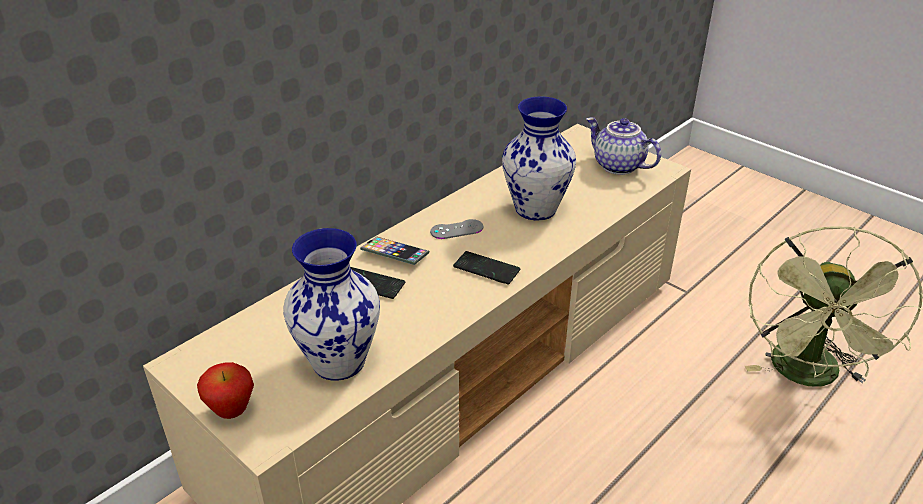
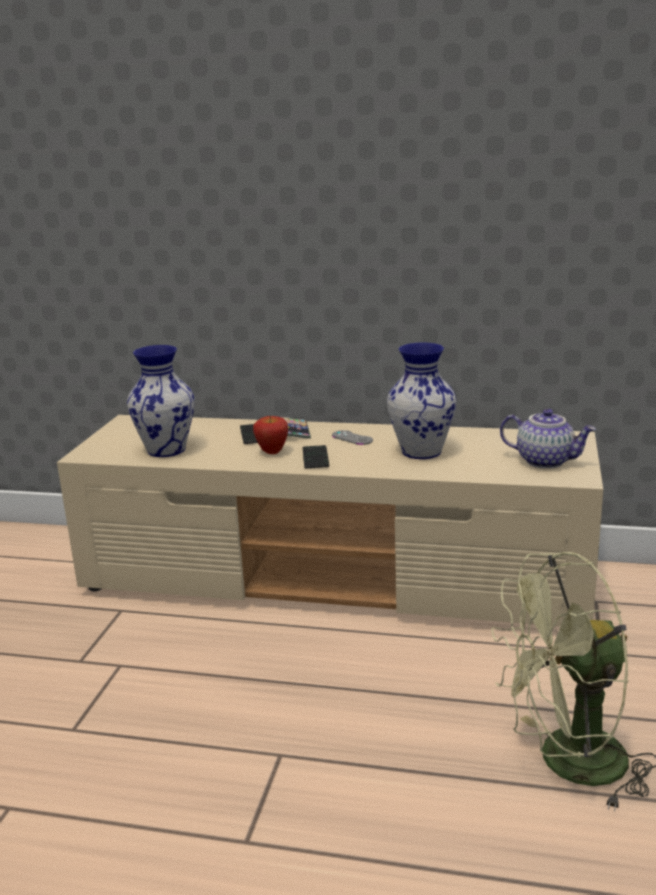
camera: 60 degrees right, 15 degrees down
apple [197,362,254,419] -> apple moved to [253,416,288,454]
teapot [586,117,661,175] -> teapot turned 105 degrees clockwise [500,409,596,469]

